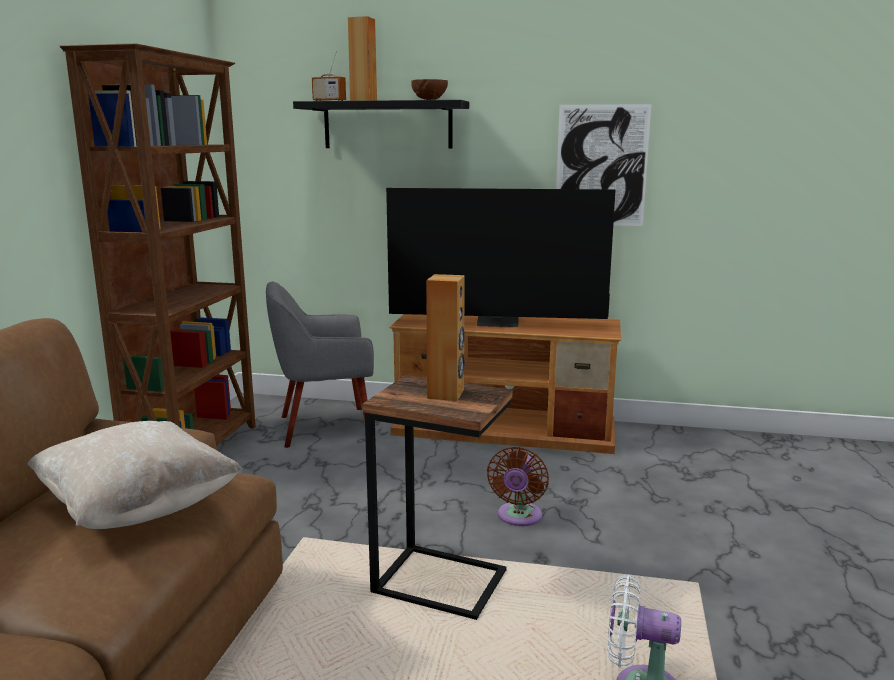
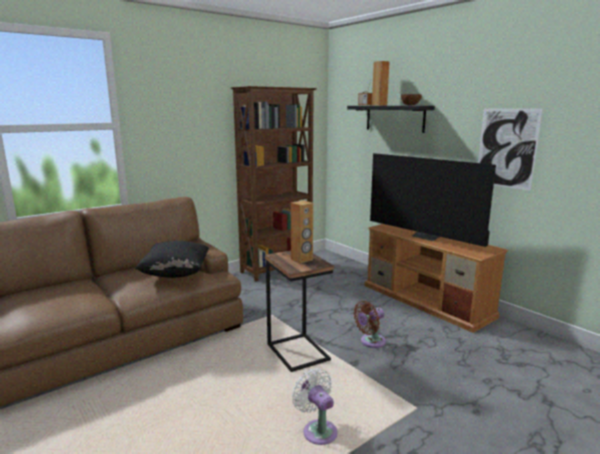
camera: 40 degrees right, 0 degrees up
beige pillow [28,421,242,529] -> black pillow [135,241,209,278]
grey armchair [266,281,374,448] -> none

